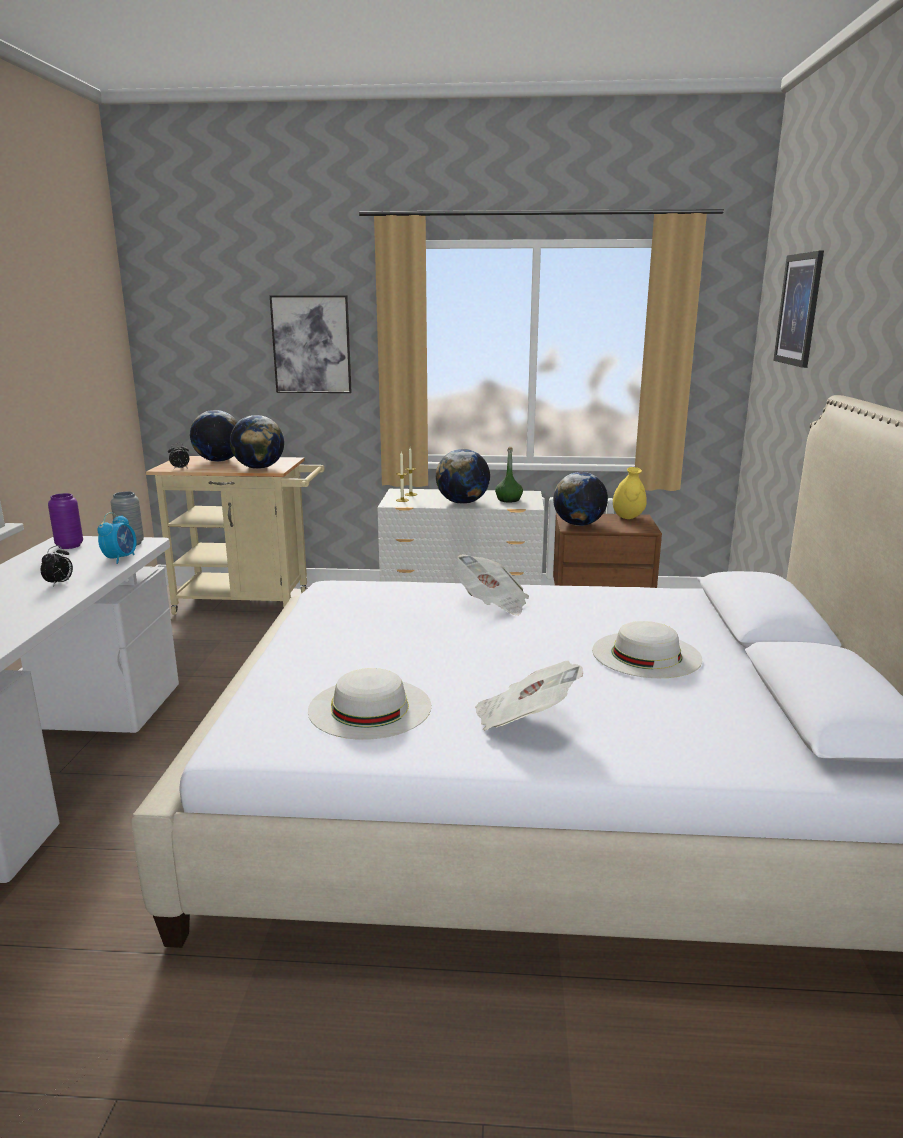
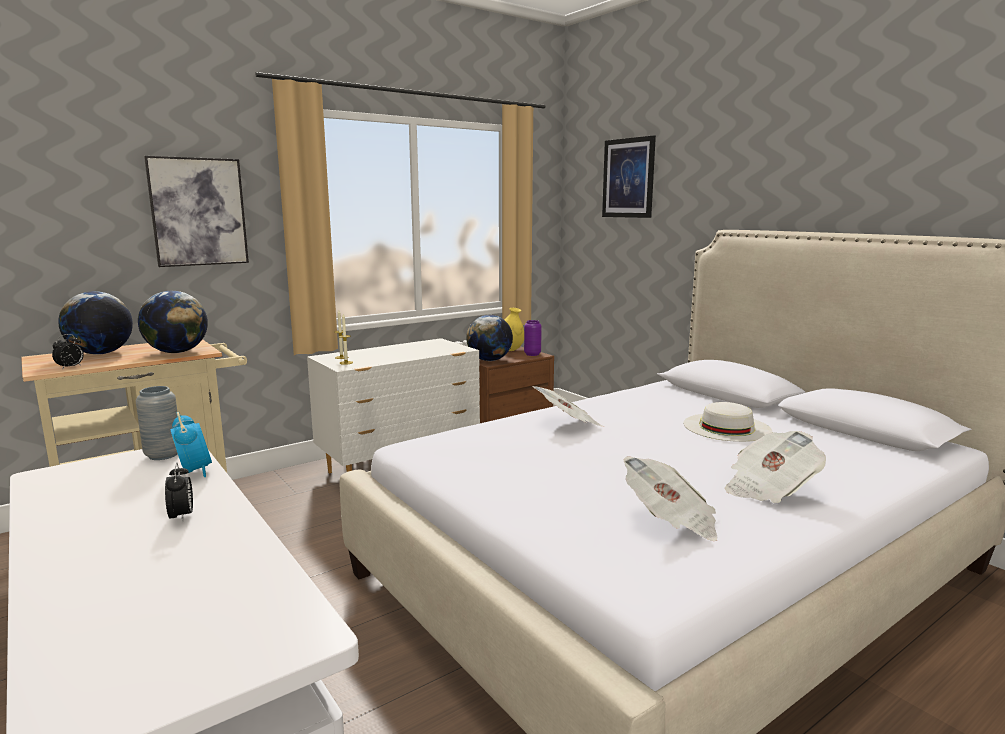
camera: 40 degrees left, 5 degrees down
purple vase [48,493,83,549] -> purple vase moved to [524,320,542,356]
white hat [308,668,431,740] -> newspaper [623,456,717,541]
globe [436,449,490,504] -> none
green bottle [495,447,523,503] -> none

